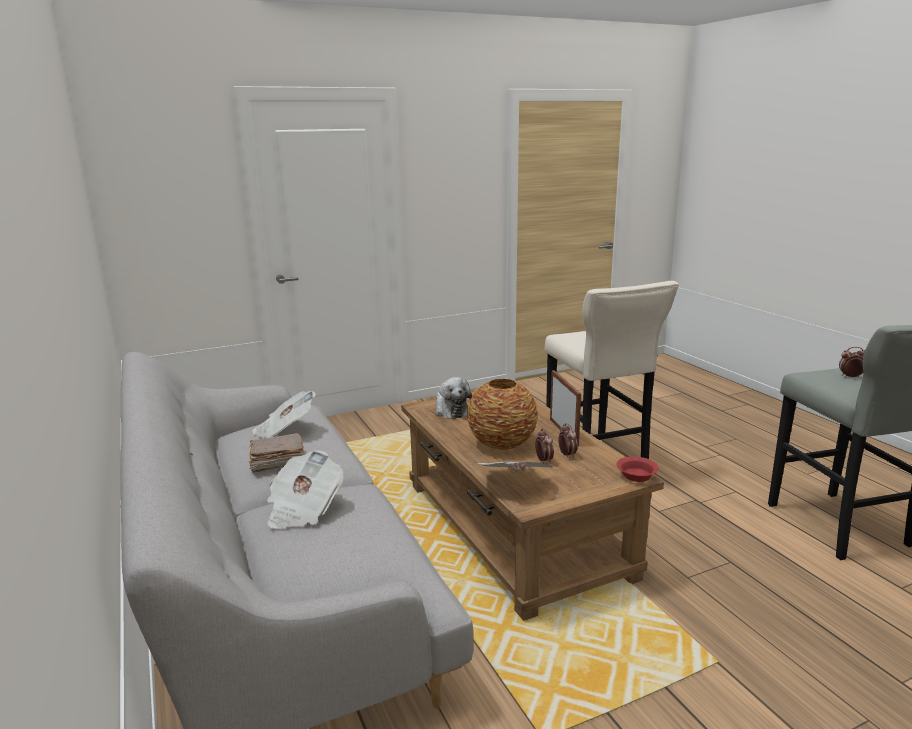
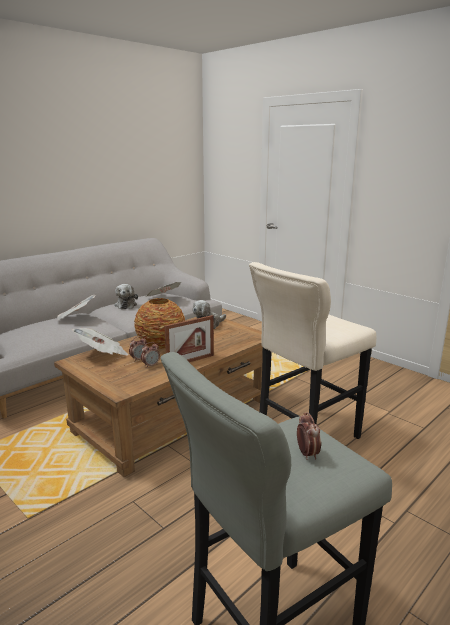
camera: 70 degrees right, 0 degrees up
brown book [249,433,304,473] -> plush toy [115,284,138,309]
red bowl [616,456,659,482] -> none

